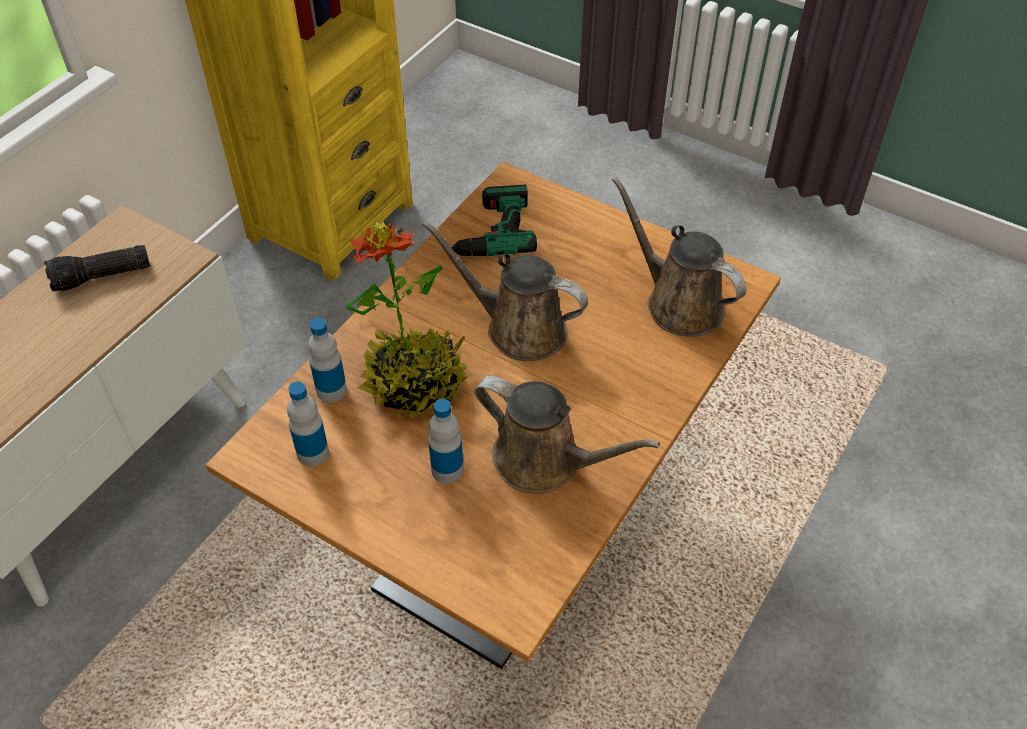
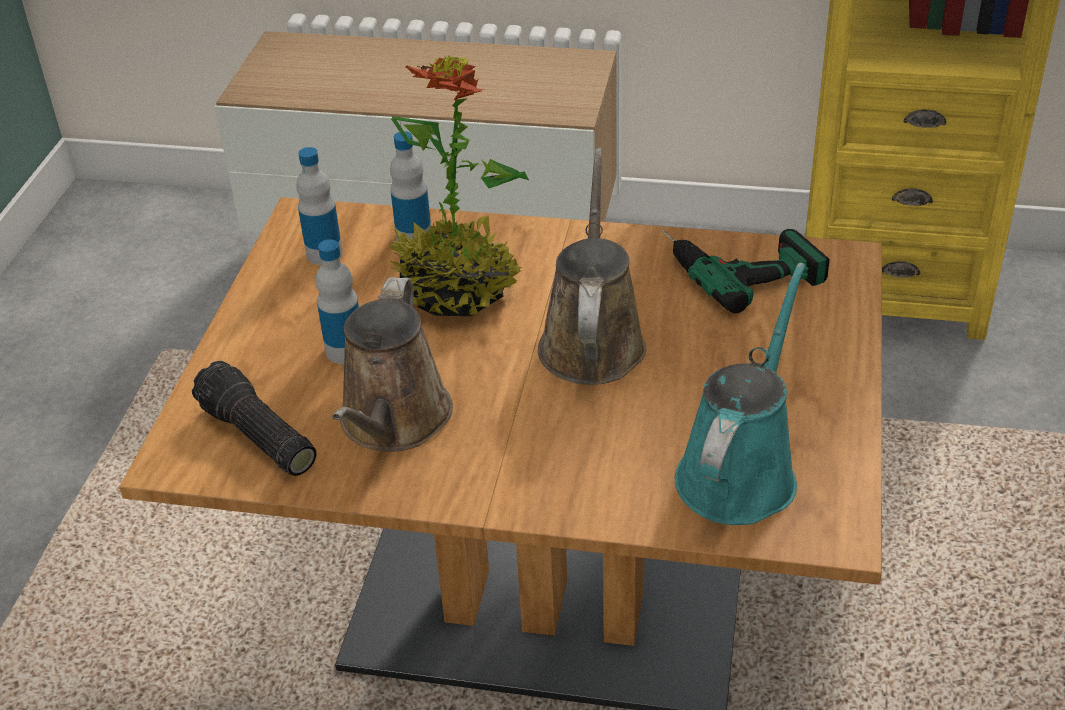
camera: 70 degrees right, 10 degrees down
flashlight [44,245,150,292] -> flashlight moved to [192,361,317,476]
brown watering can [612,177,746,337] -> turquoise watering can [675,263,806,525]

